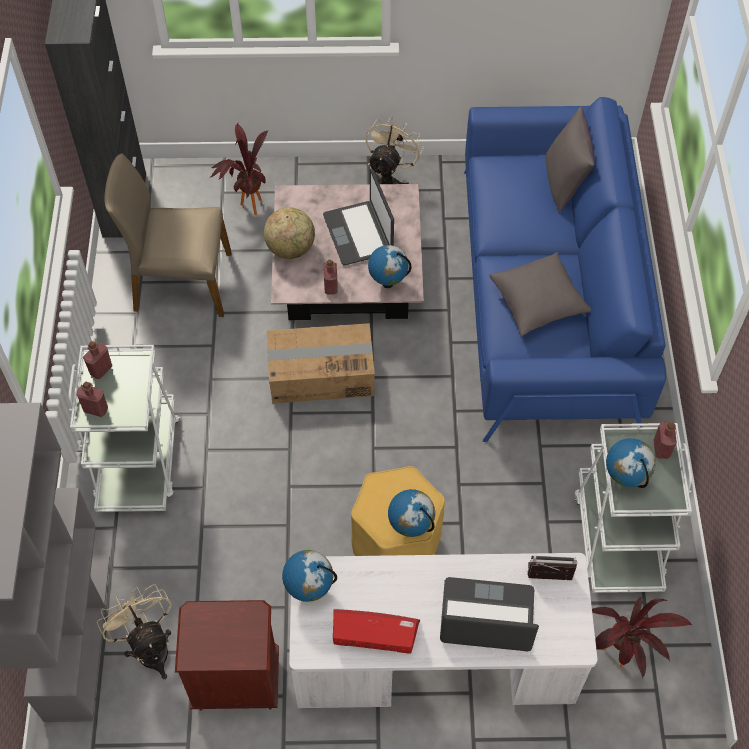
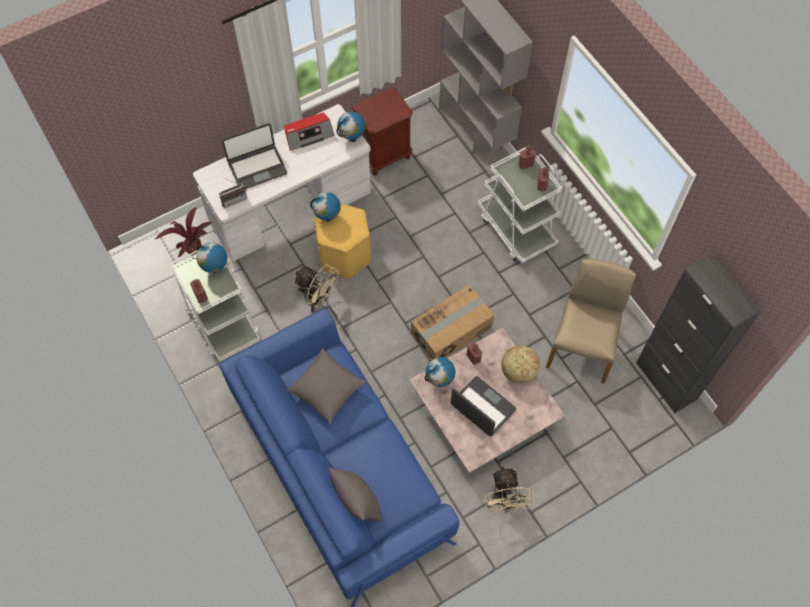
camera: 150 degrees right, 5 degrees up
beige fan [97,584,171,679] -> beige fan moved to [293,264,339,312]
beige chair [104,154,232,317] -> beige chair turned 45 degrees counterclockwise [546,259,636,384]
potted plant [210,123,268,216] -> none

